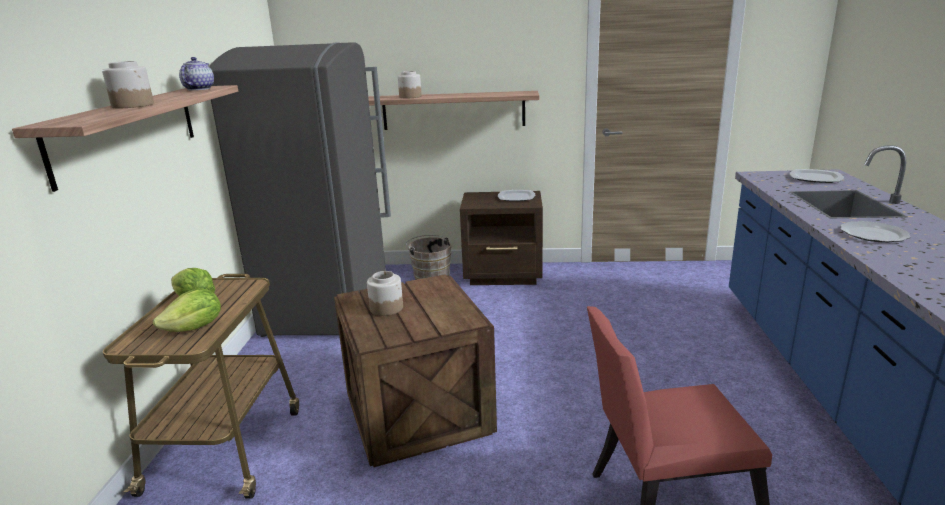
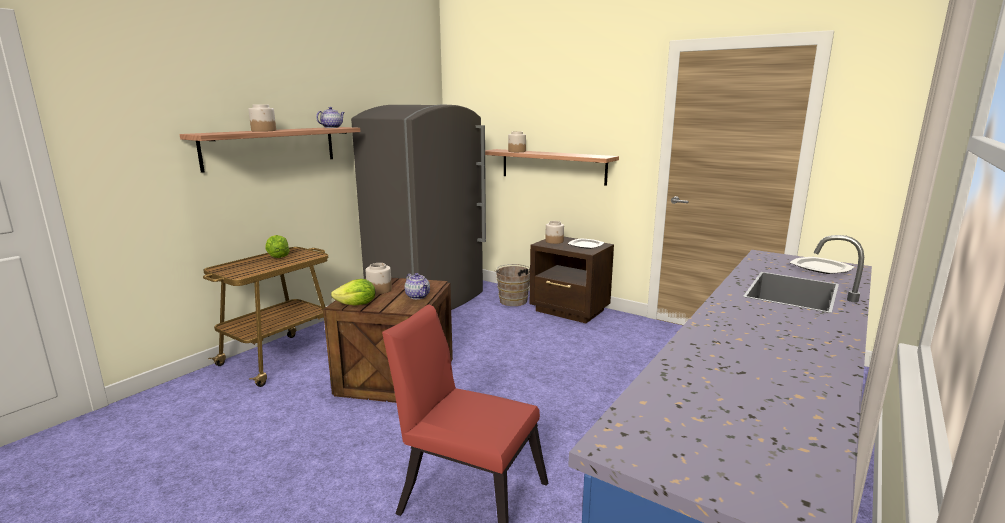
camera: 30 degrees right, 5 degrees down
lettuce [153,288,221,332] -> lettuce moved to [331,279,376,306]
plate [840,221,910,242] -> none
none -> teapot [405,273,430,299]
none -> jar [545,221,564,244]

